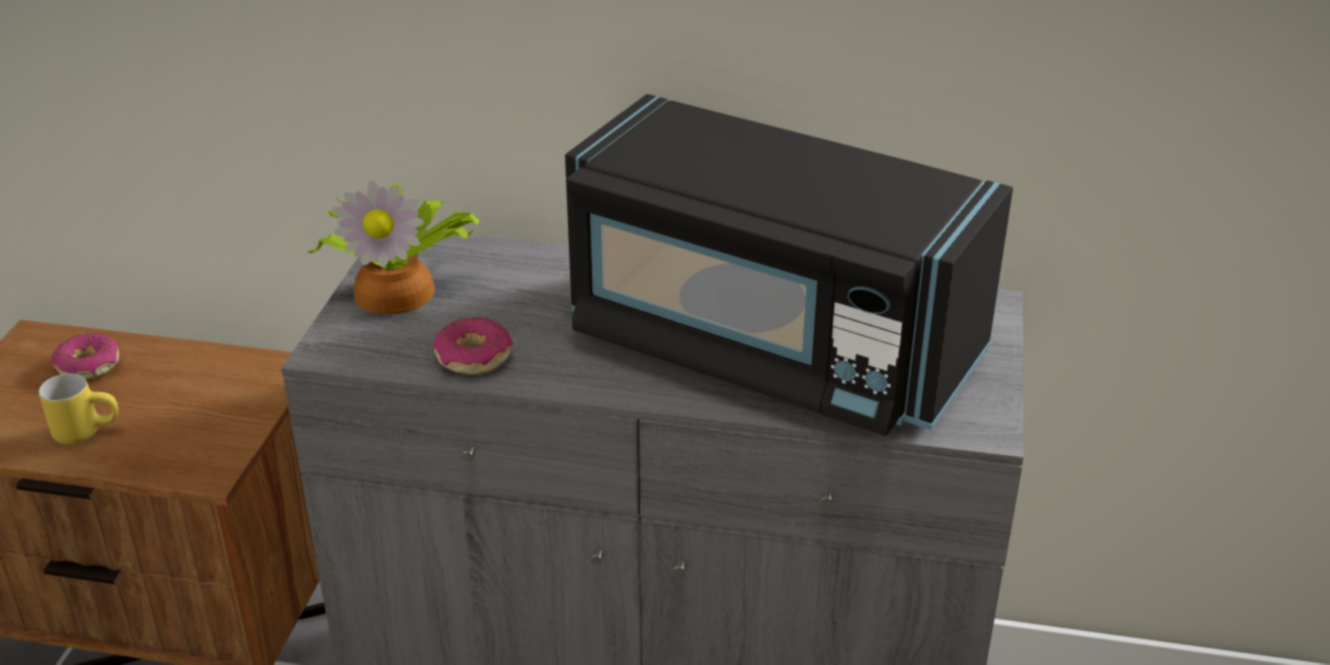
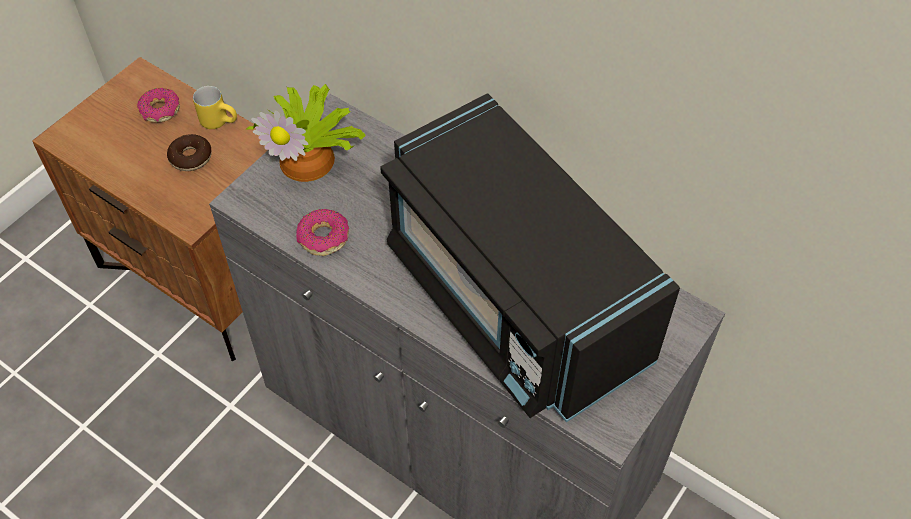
camera: 25 degrees right, 20 degrees up
yellow mug [39,374,118,444] -> yellow mug moved to [193,86,237,129]
none -> donut [167,134,212,171]

